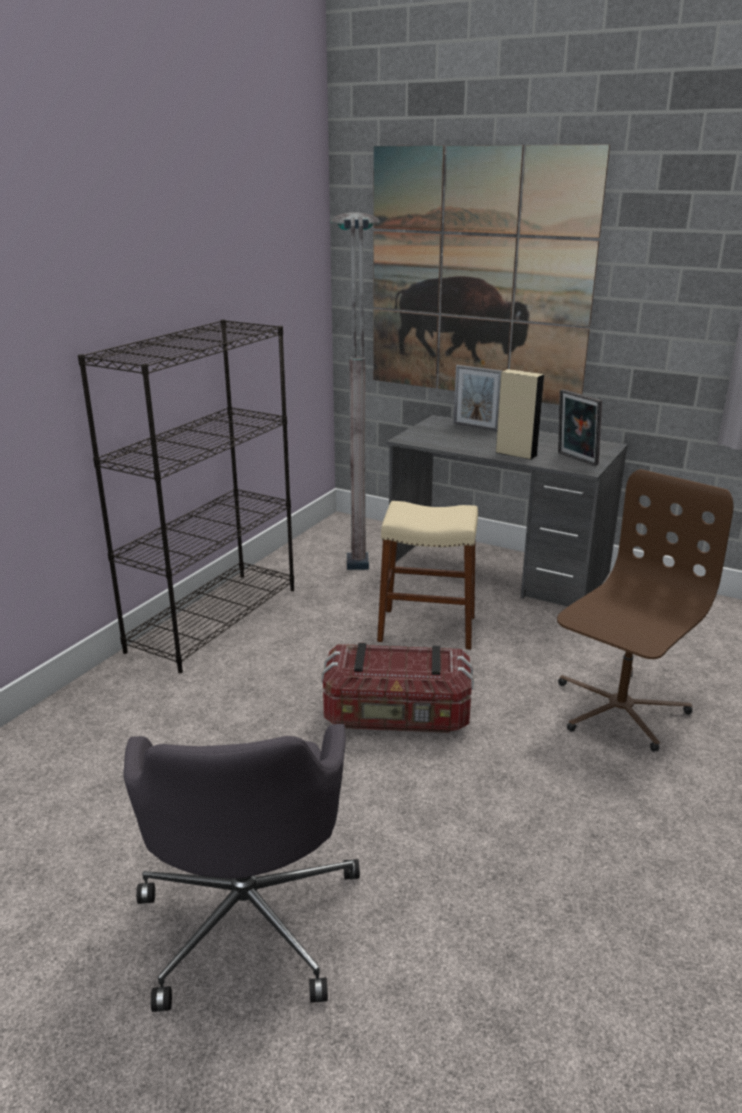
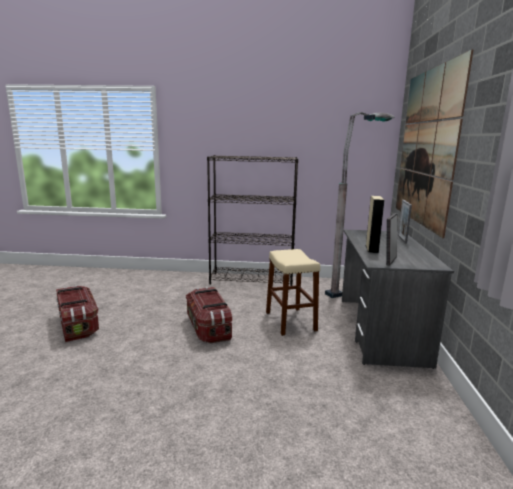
camera: 65 degrees right, 10 degrees down
grey office chair [123,724,360,1012] -> storage box [56,285,99,342]
brown office chair [557,469,733,752] -> none

